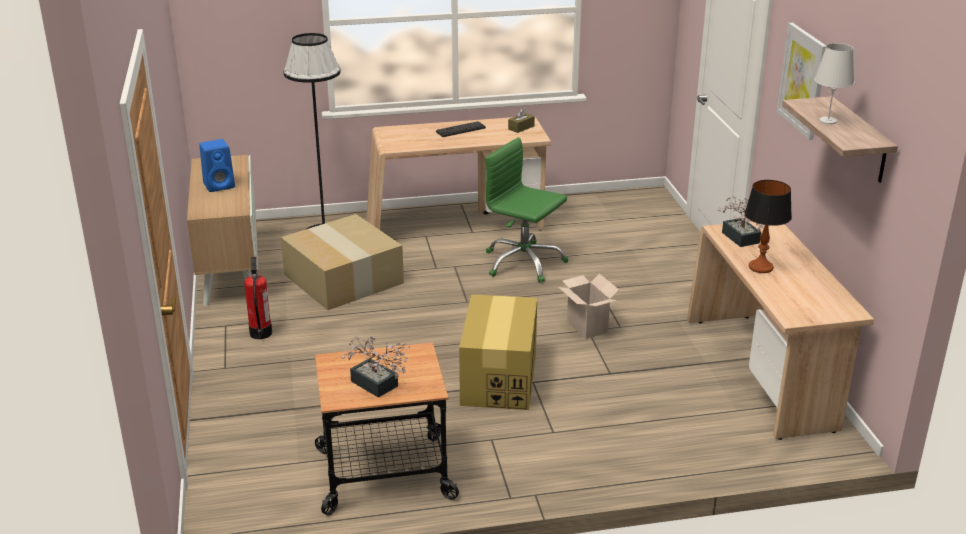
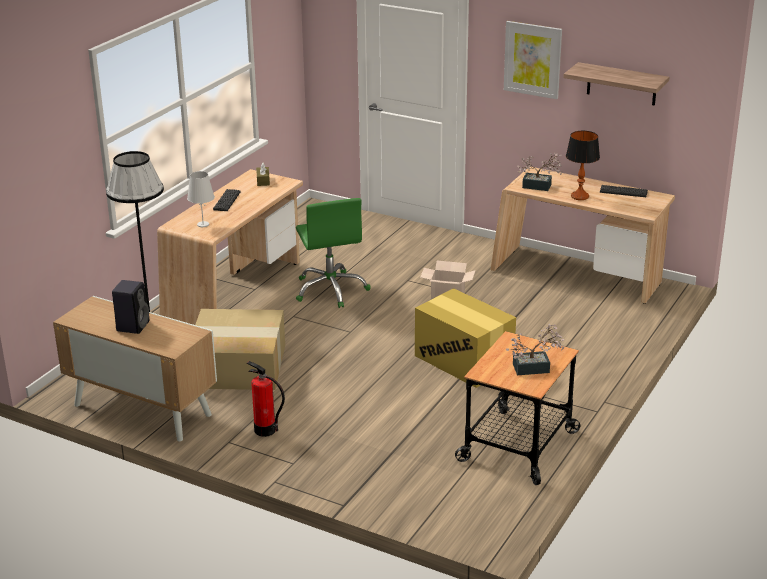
camera: 50 degrees left, 0 degrees up
blue speaker [199,139,235,192] -> black speaker [112,280,149,334]
green office chair [485,137,568,283] -> green office chair turned 90 degrees counterclockwise [296,198,370,308]
white table lamp [814,43,854,124] -> white table lamp moved to [187,171,215,227]
none -> keyboard [600,185,648,197]

